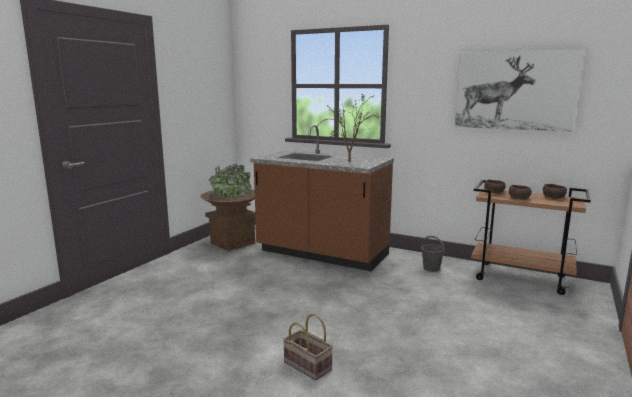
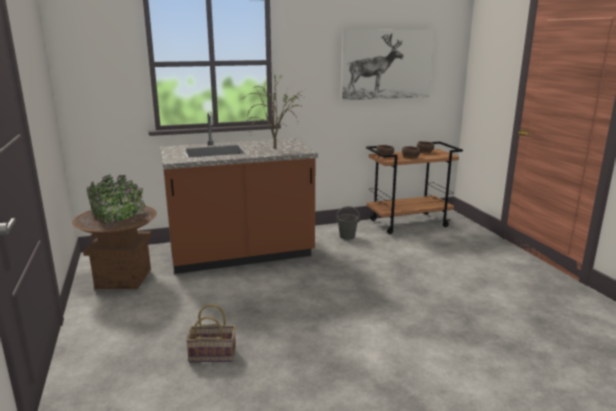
camera: 45 degrees left, 5 degrees up
basket [283,314,333,381] -> basket moved to [186,304,236,363]

